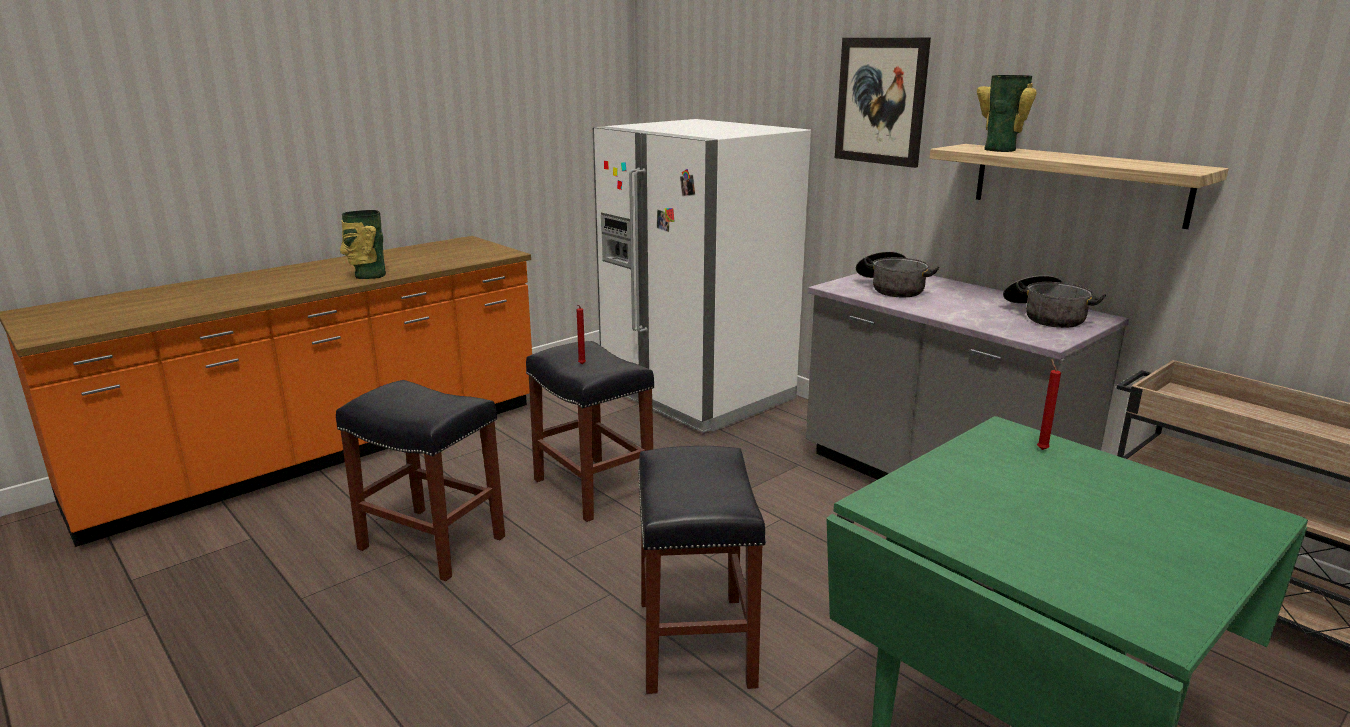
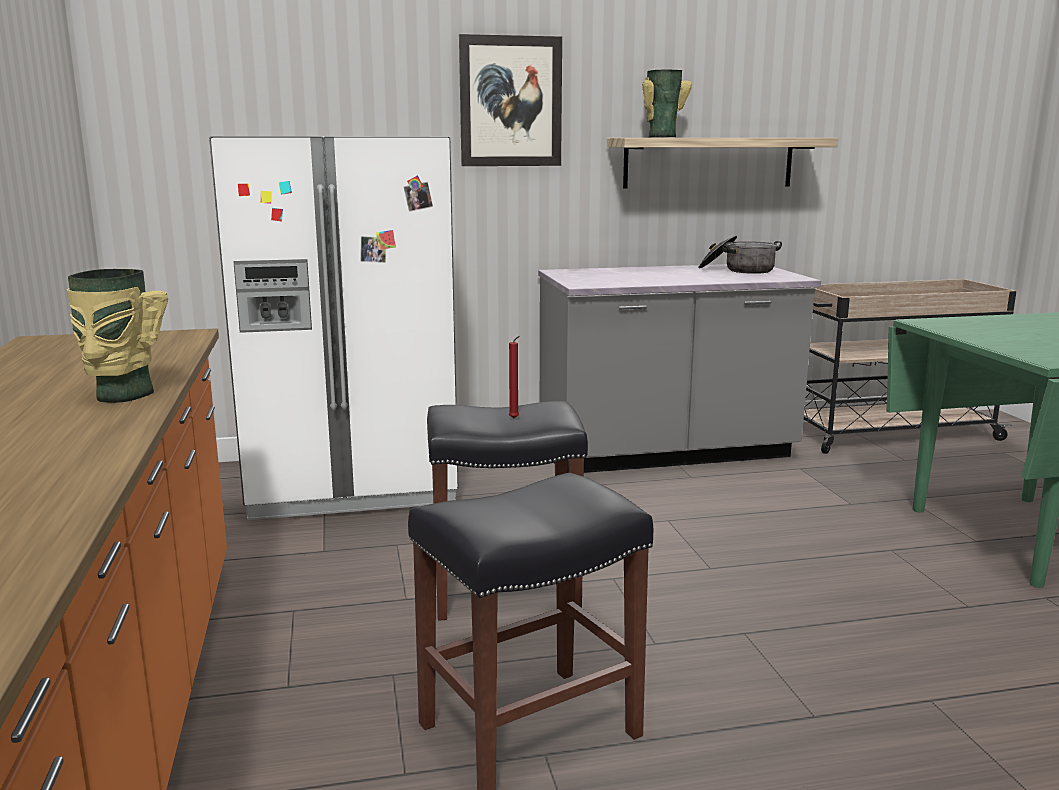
camera: 60 degrees left, 5 degrees down
black stool [638,446,766,694] -> none
cooking pot [856,251,939,297] -> none
red candle [1037,359,1061,450] -> none

